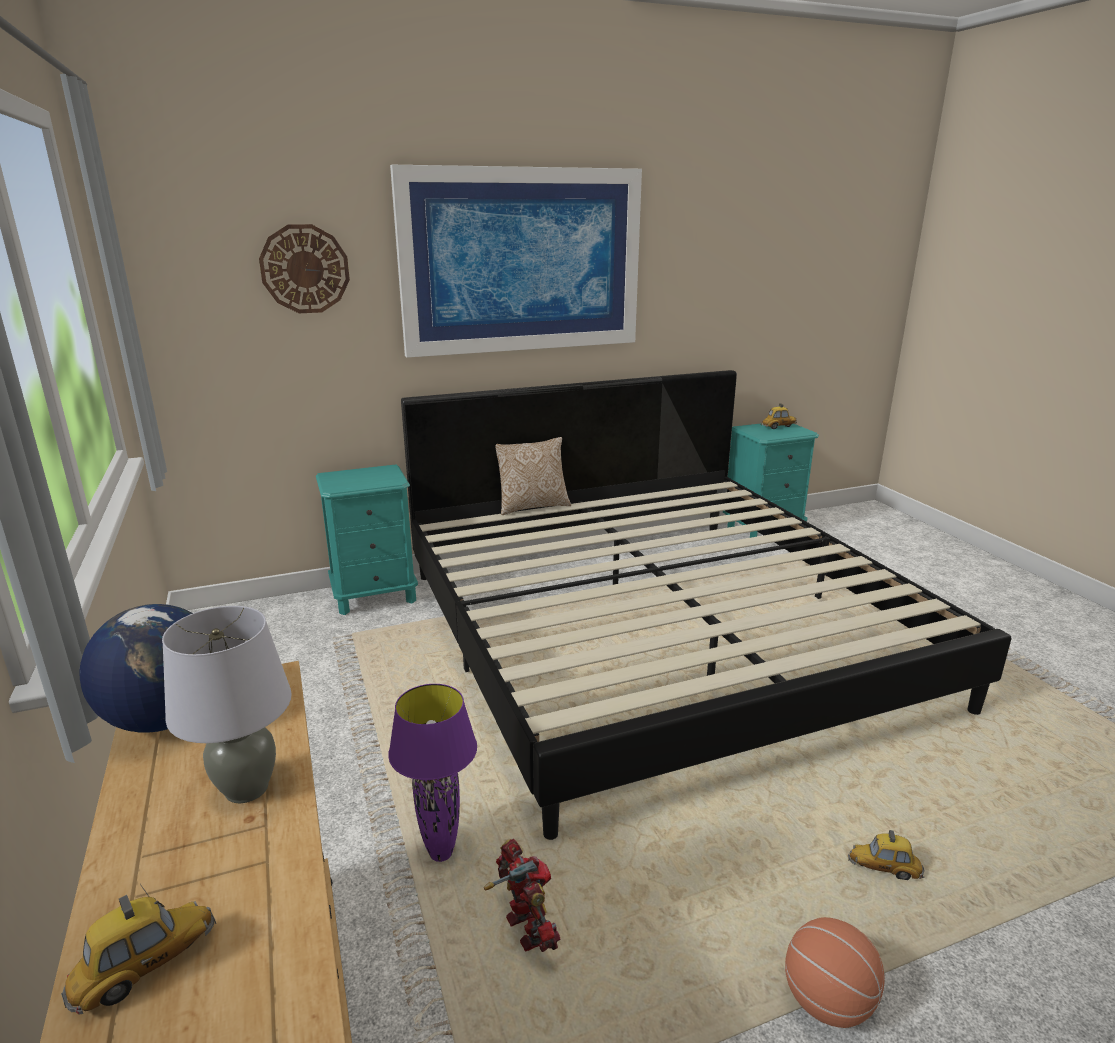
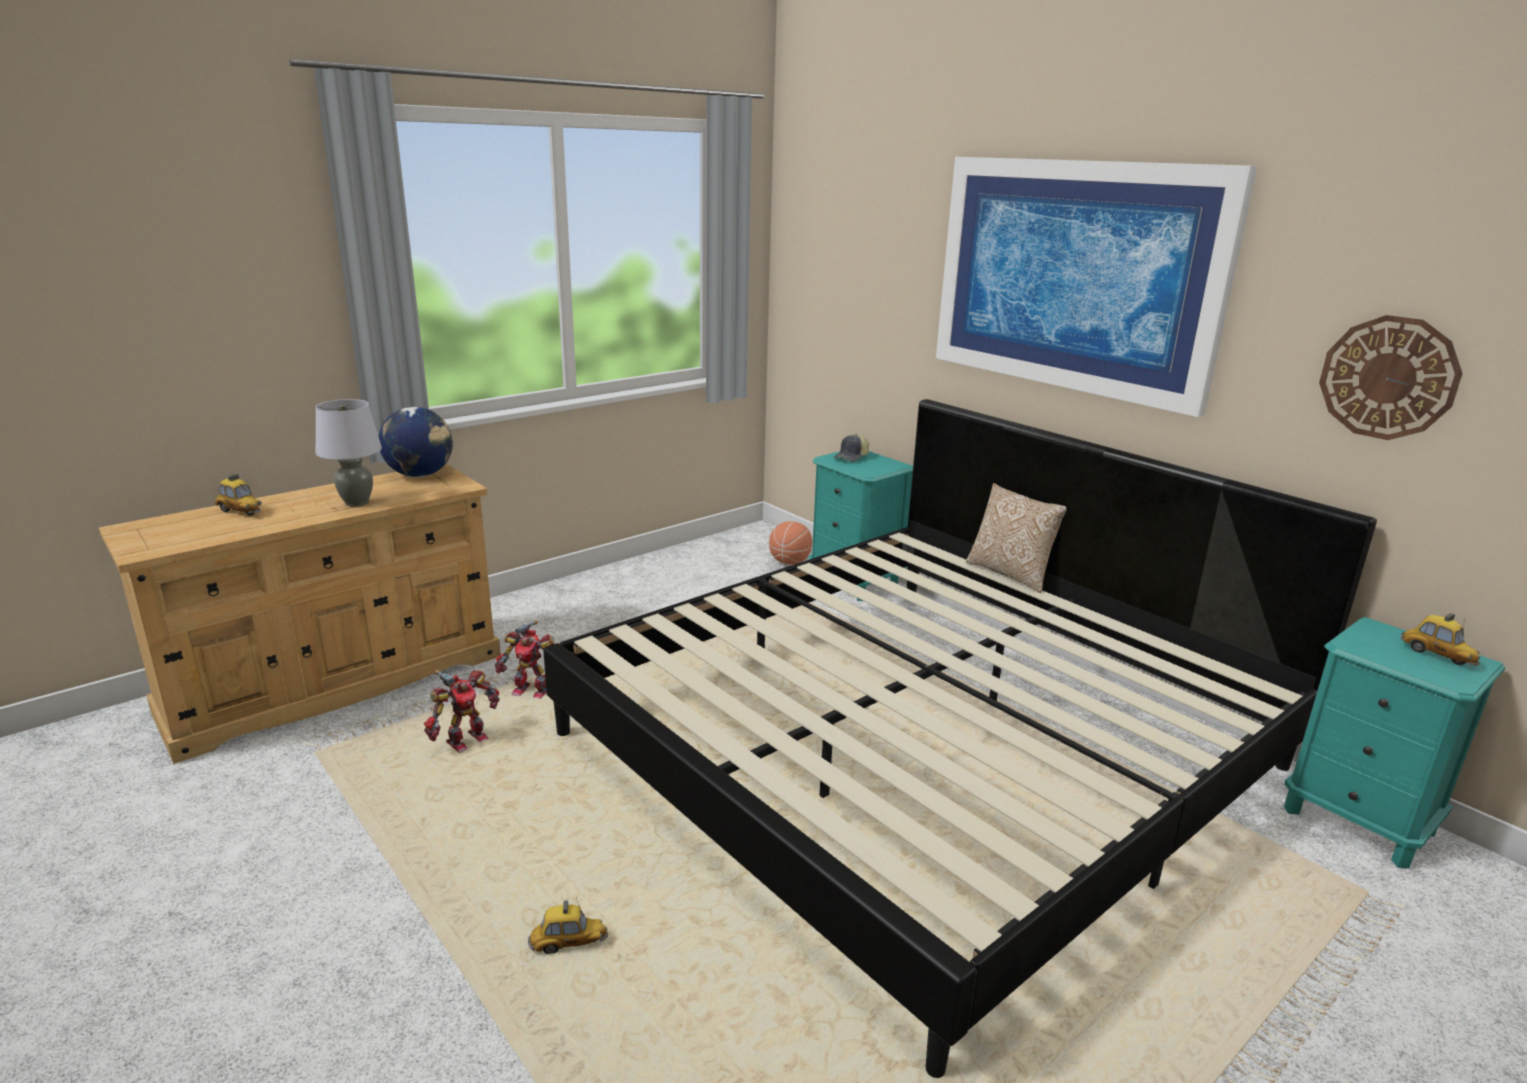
camera: 70 degrees right, 0 degrees up
wall clock [259,224,350,313] -> wall clock moved to [1319,315,1463,440]
purple table lamp [388,684,477,862] -> toy robot [495,620,555,699]
basketball [785,917,885,1028] -> basketball moved to [769,521,812,565]
toy car [848,830,924,880] -> toy car turned 90 degrees clockwise [528,898,608,954]
none -> cap [833,434,869,462]

